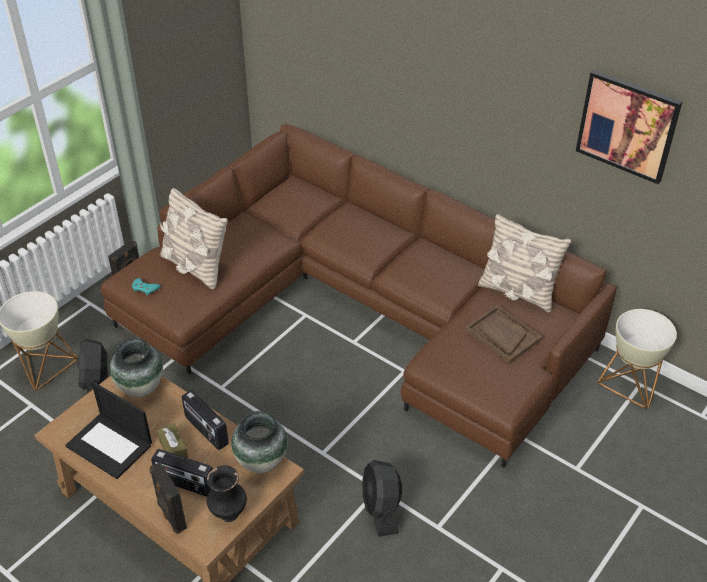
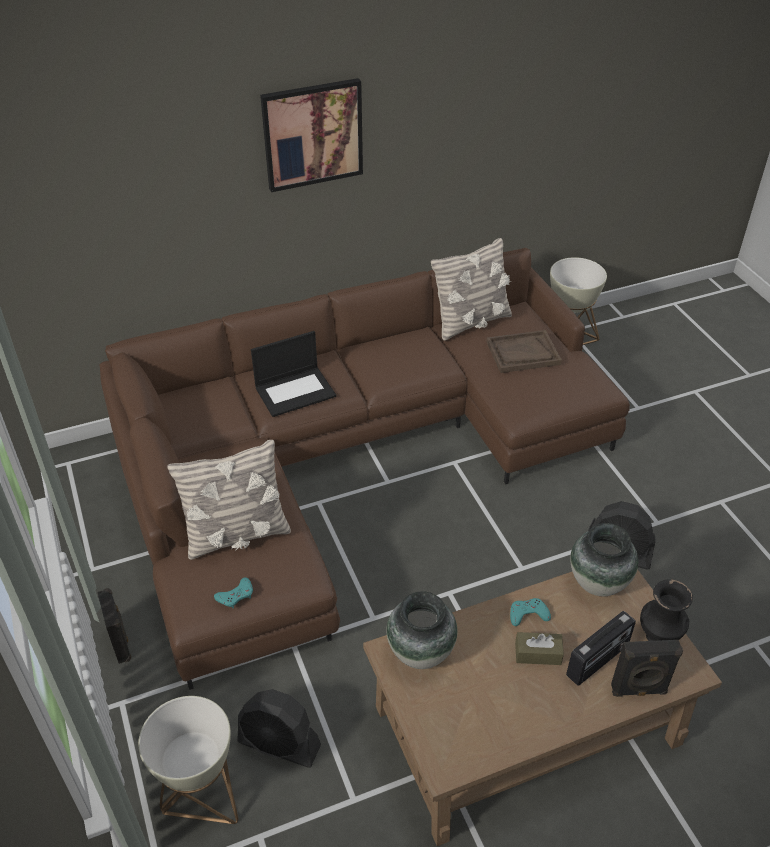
camera: 60 degrees left, 0 degrees up
laptop [65,382,152,479] -> laptop moved to [251,331,336,417]
radio [182,390,229,450] -> turquoise game controller [510,598,551,626]
picture [576,70,682,184] -> picture moved to [260,78,363,192]

